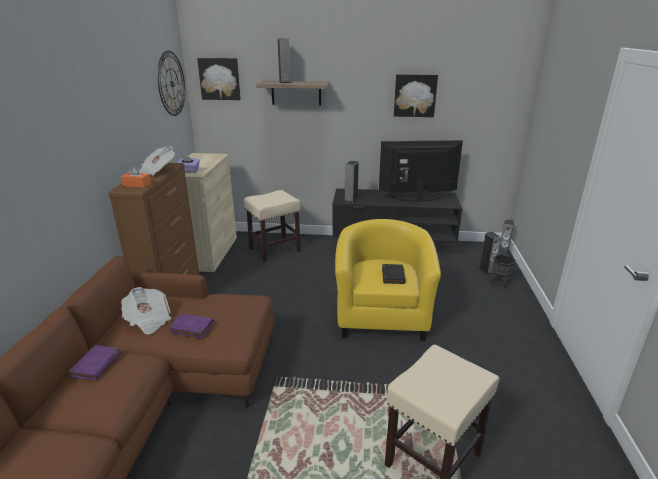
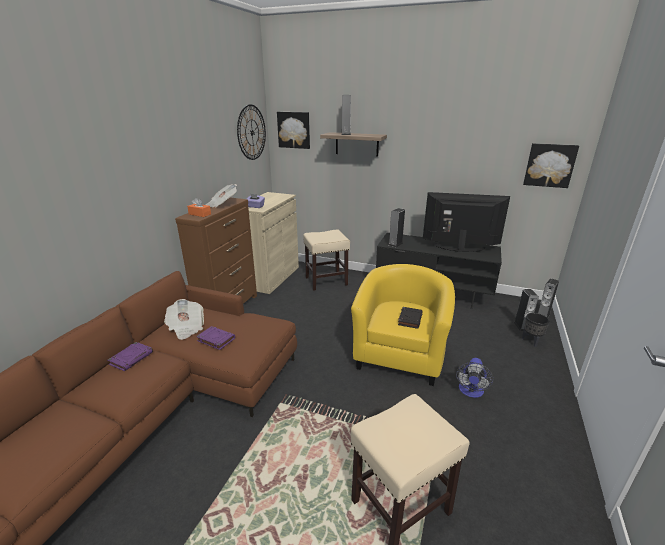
camera: 15 degrees right, 0 degrees up
picture [394,74,438,117] -> picture moved to [523,143,579,188]
none -> fan [456,358,493,398]

